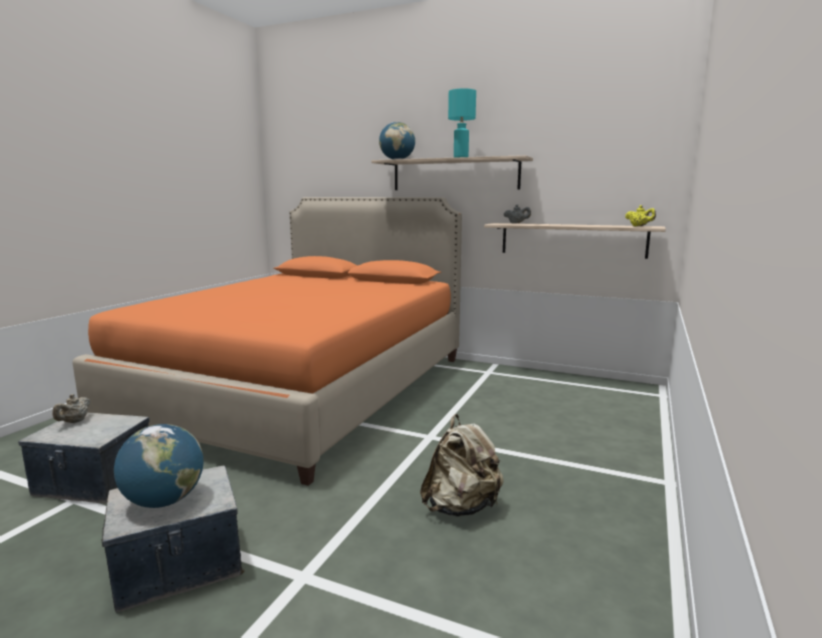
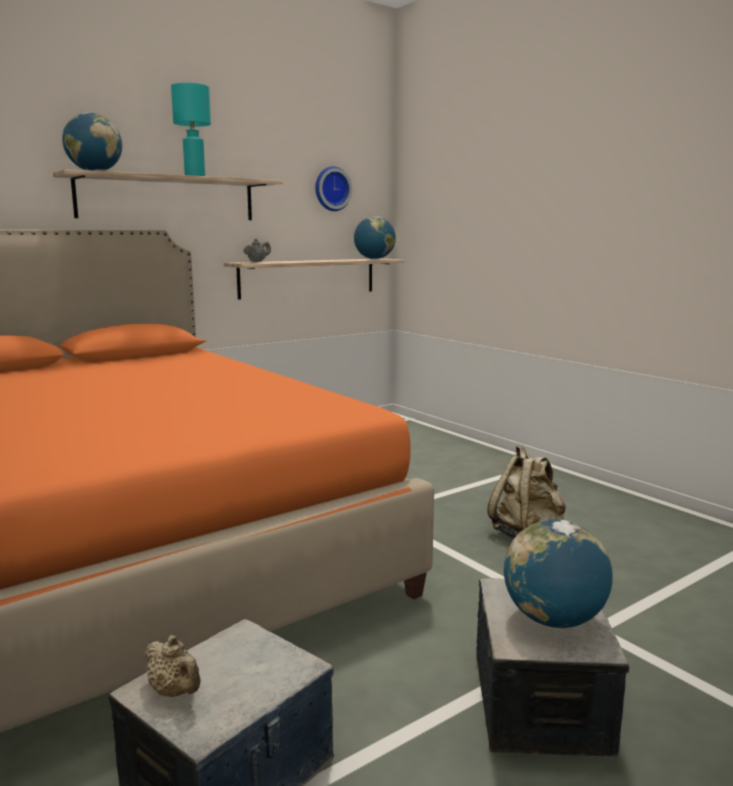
camera: 60 degrees left, 0 degrees up
yellow teapot [625,205,656,226] -> globe [354,216,396,259]
none -> wall clock [315,166,352,211]

